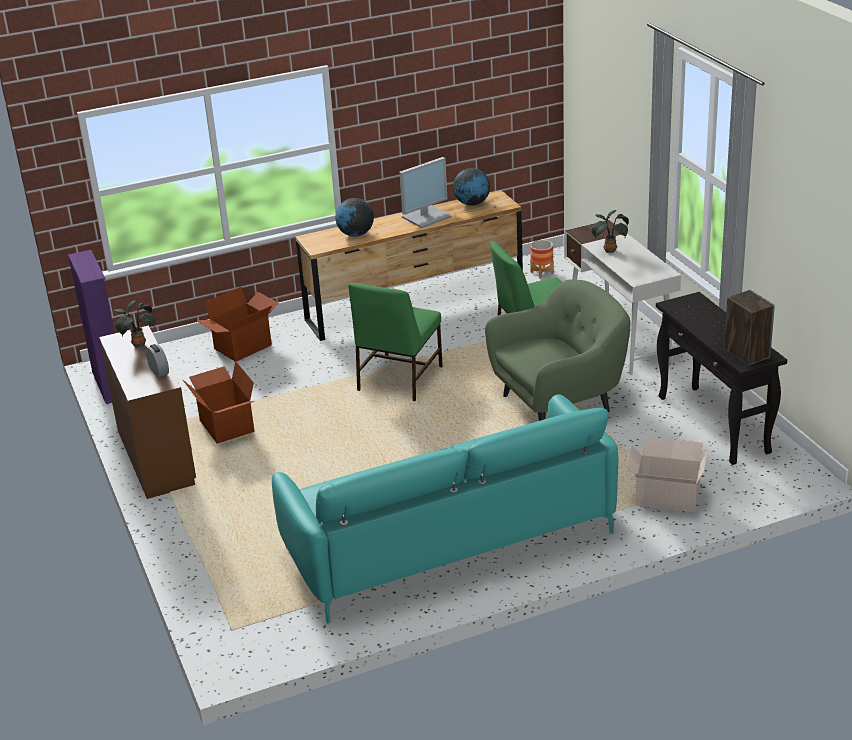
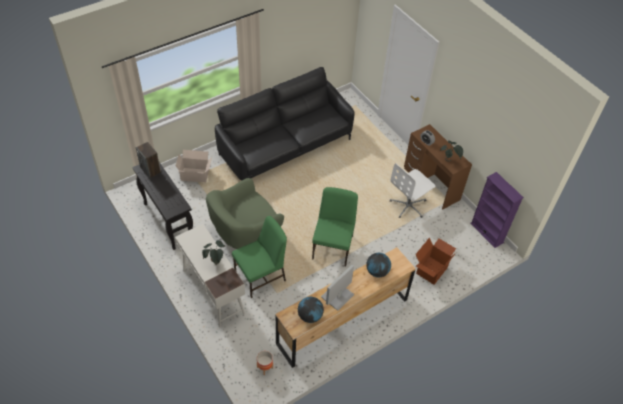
camera: 165 degrees right, 20 degrees up
cardboard box [182,361,255,444] -> white office chair [390,163,436,218]
turquoise sofa [272,394,618,624] -> black sofa [215,67,354,181]

